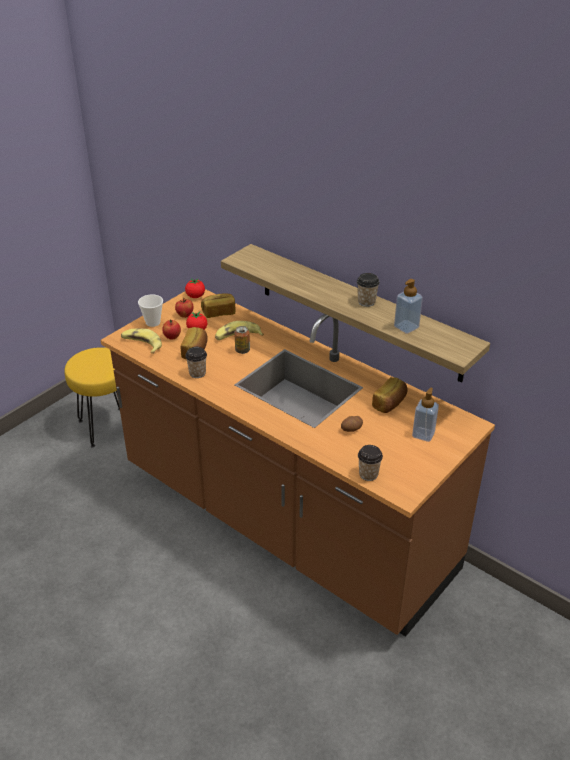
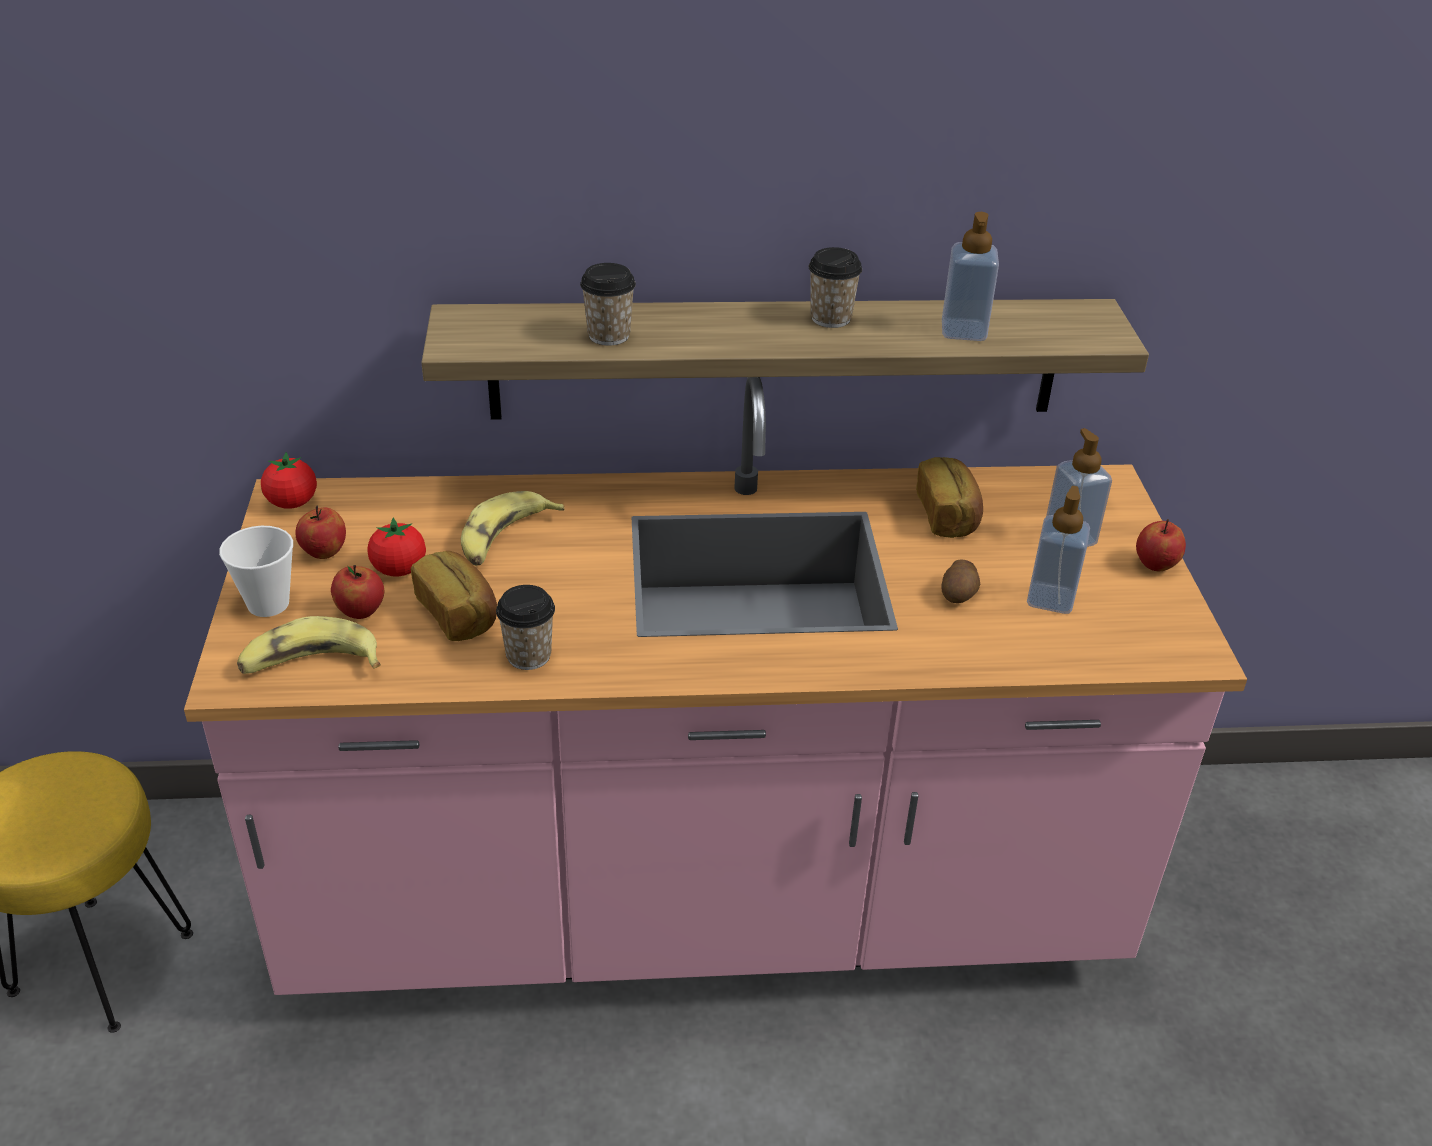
camera: 45 degrees left, 0 degrees up
brown counter [100,289,495,637] -> pink counter [184,377,1247,995]
bread [201,293,235,318] -> none
can [234,326,250,354] -> none
cup [358,445,383,481] -> cup moved to [580,263,636,346]
none -> soap dispenser [1027,486,1090,614]
none -> apple [1136,519,1186,571]

